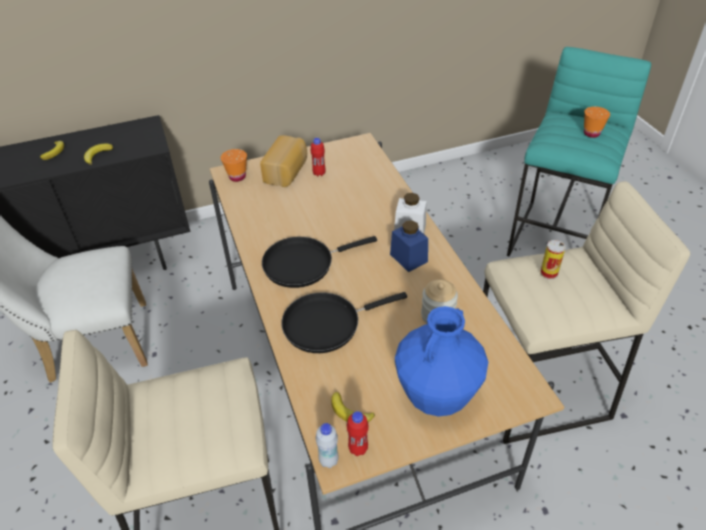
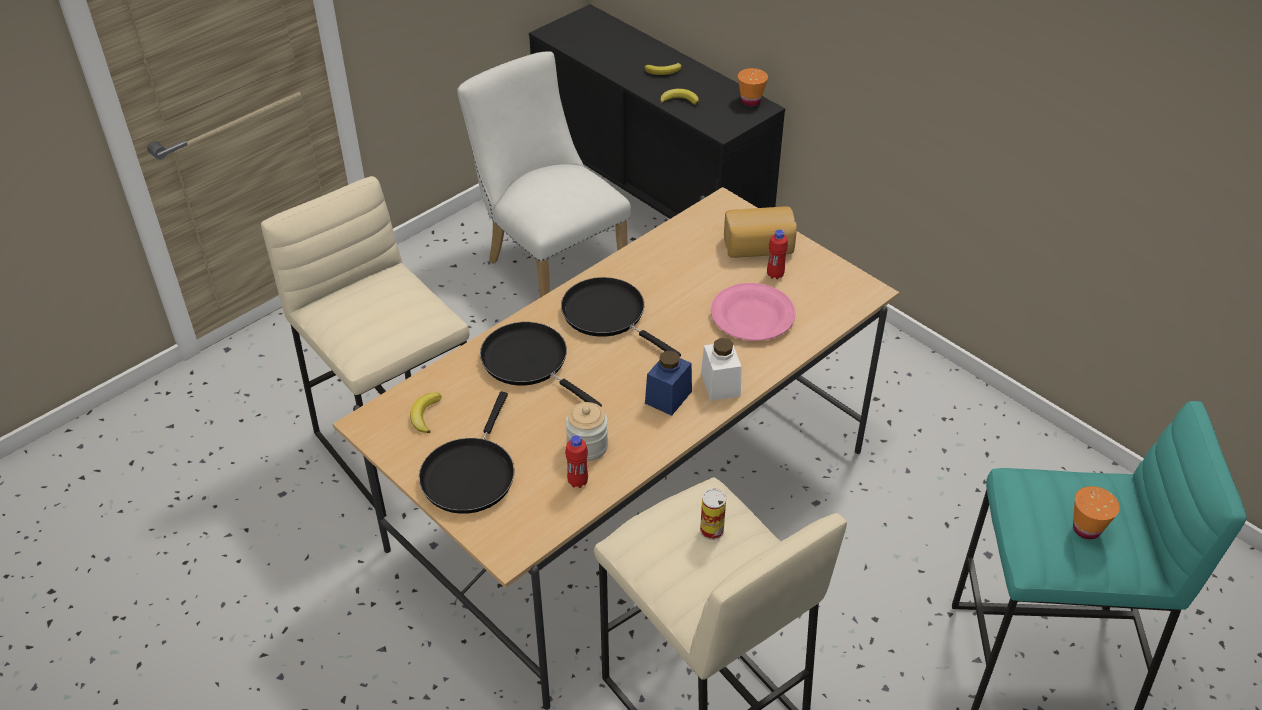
camera: 65 degrees right, 0 degrees up
orange cup [221,149,247,182] -> orange cup moved to [738,68,768,106]
white bottle [316,423,339,468] -> none
red bottle [347,411,369,456] -> red bottle moved to [565,435,588,488]
blue vase [395,306,488,417] -> black frying pan [419,392,515,514]
none -> pink plate [711,283,796,341]

